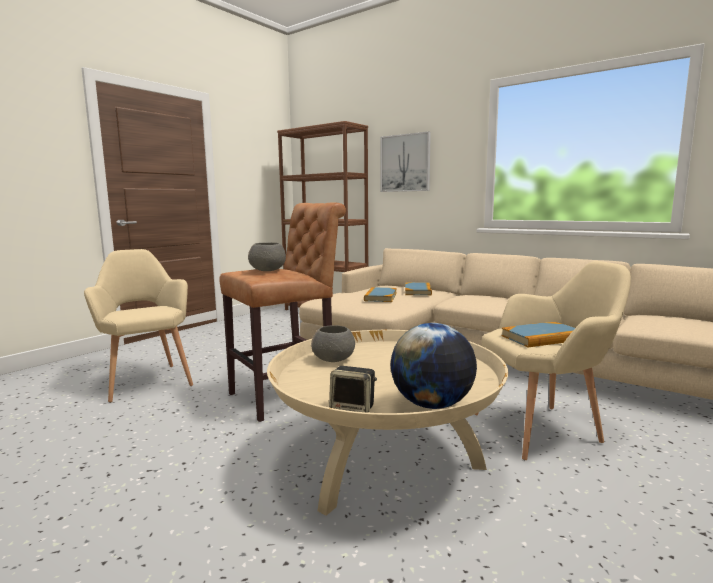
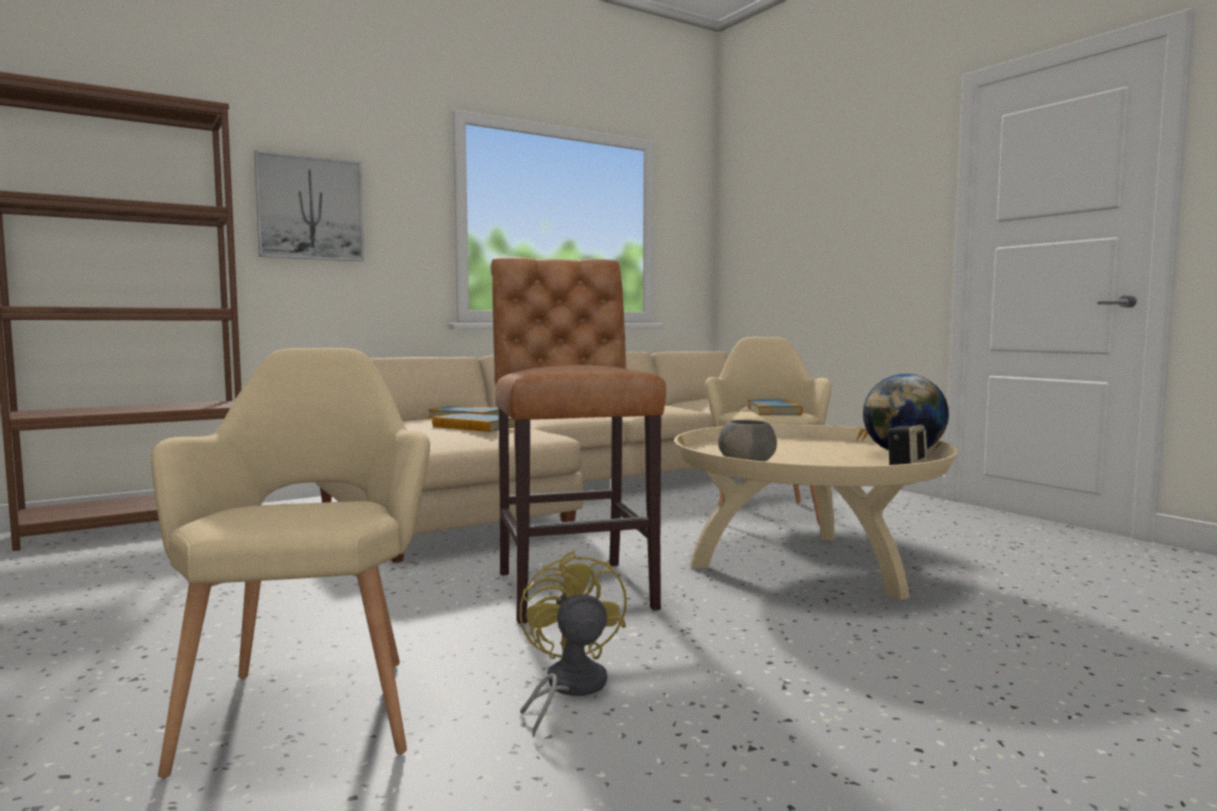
camera: 70 degrees left, 5 degrees down
beige armchair [84,249,193,403] -> beige armchair turned 90 degrees clockwise [151,348,430,778]
grey bowl [248,243,286,271] -> none
none -> yellow fan [519,550,627,738]

